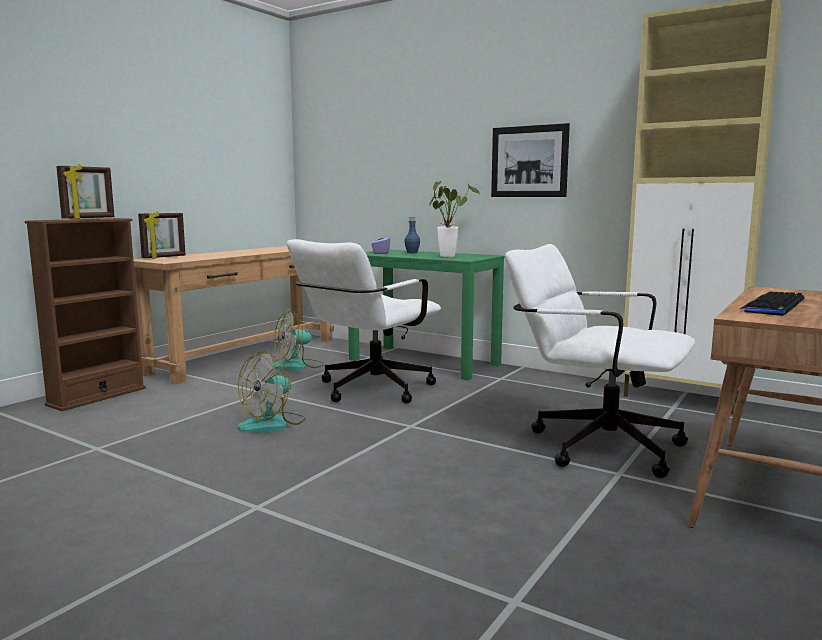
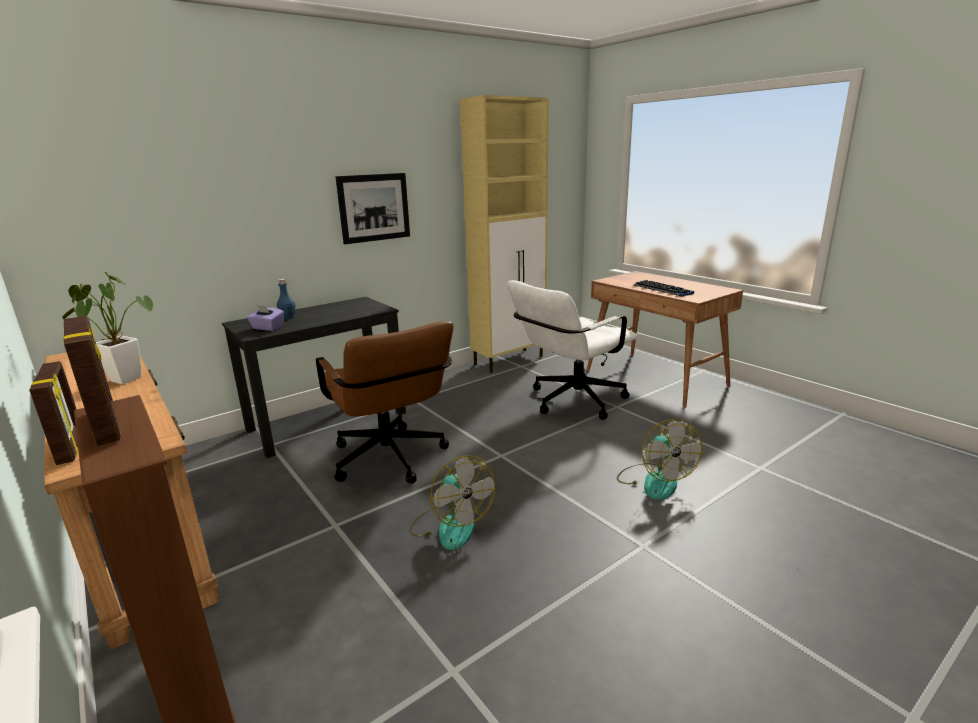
camera: 70 degrees left, 10 degrees up
fan [273,311,324,371] -> fan moved to [617,419,702,500]
white office chair [287,239,441,404] -> brown office chair [316,321,454,483]
green desk [348,249,505,381] -> black desk [222,297,406,458]
potted plant [429,181,480,257] -> potted plant moved to [62,272,153,384]

